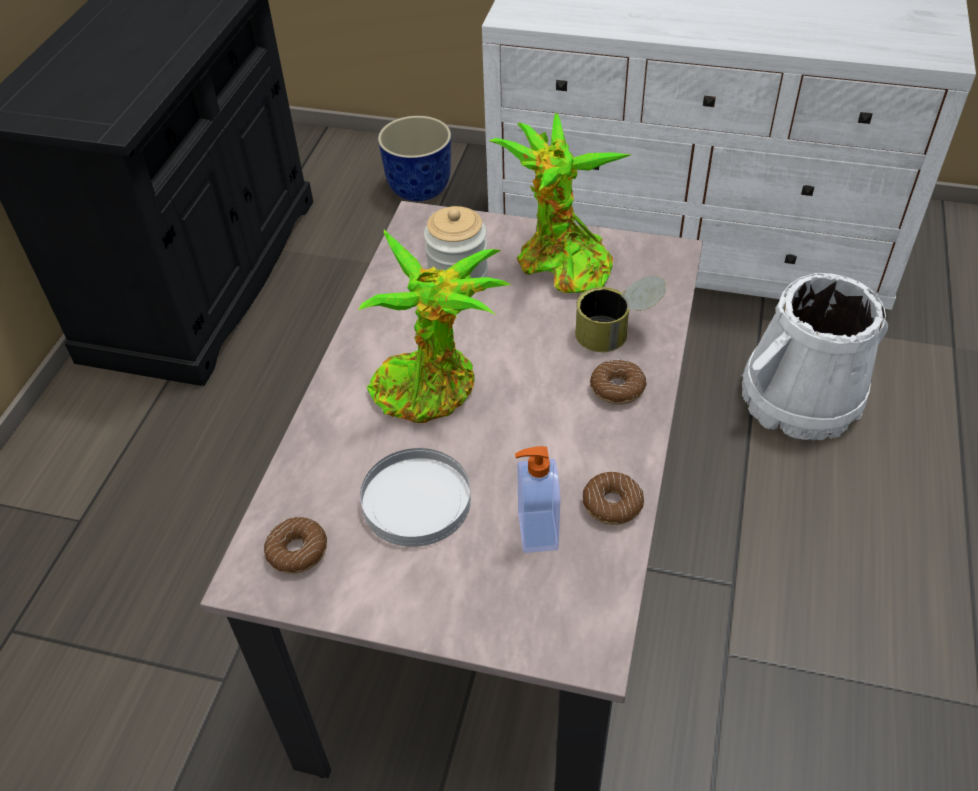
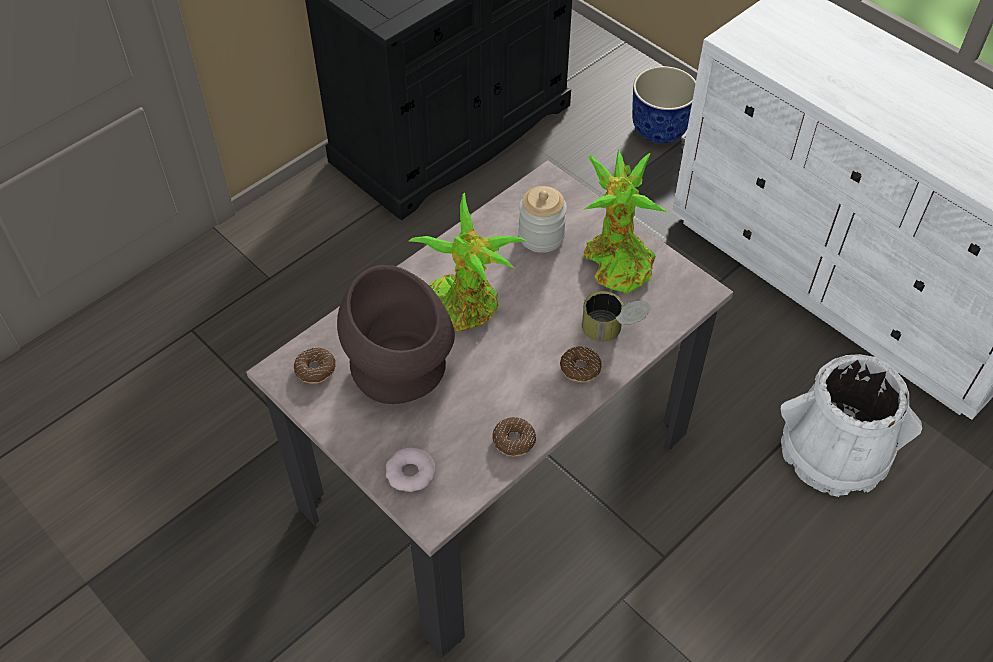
camera: 30 degrees right, 5 degrees up
white plate [360,448,471,547] -> brown vase [337,265,455,404]
soap dispenser [515,446,560,553] -> none
none -> donut [386,447,435,492]

